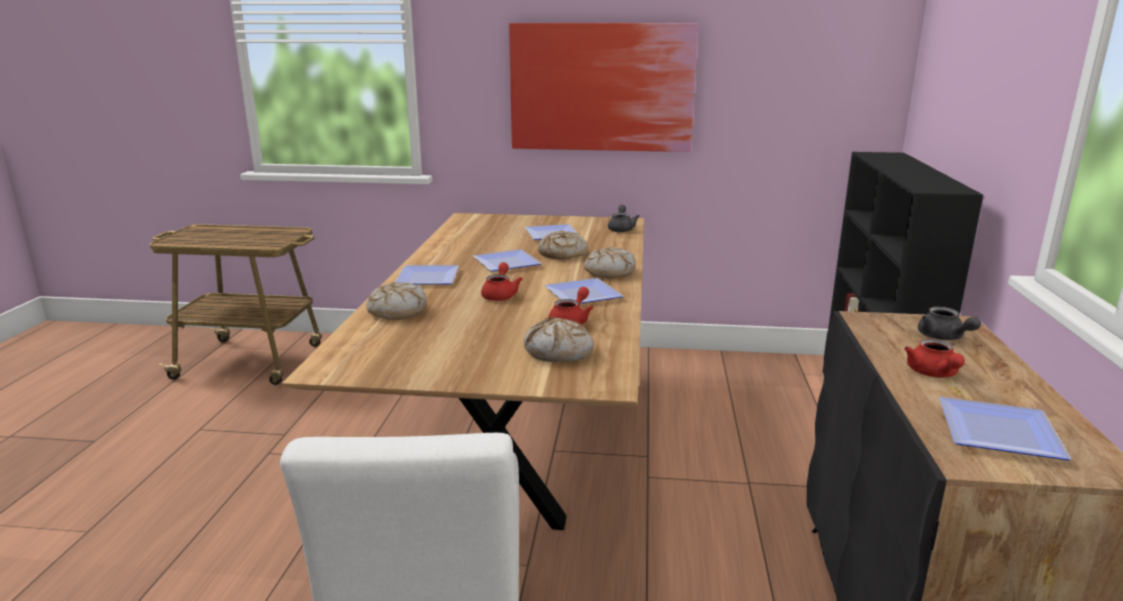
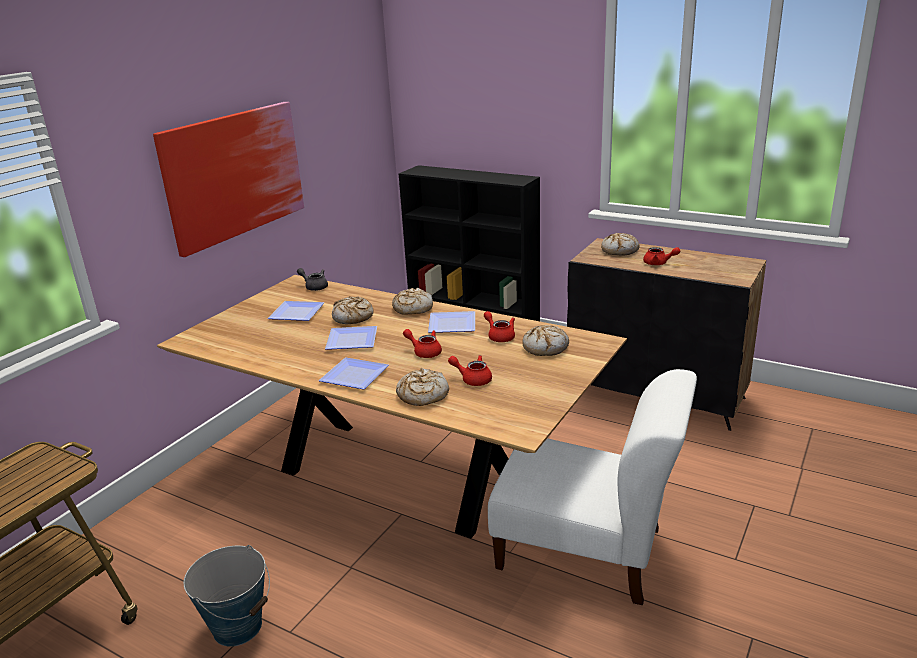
camera: 65 degrees left, 5 degrees up
grey teapot [918,307,981,340] -> bread [601,233,640,256]
plate [939,397,1071,460] -> none
none -> bucket [184,545,270,647]
none -> red teapot [448,355,492,386]

